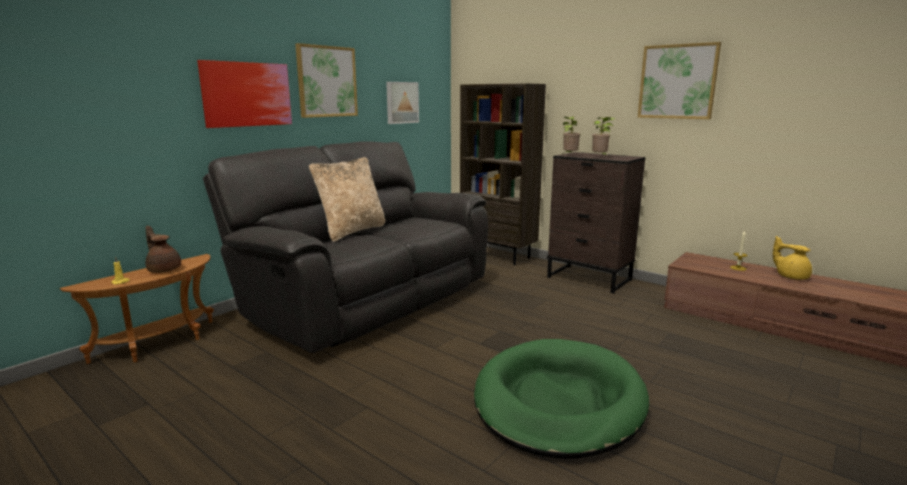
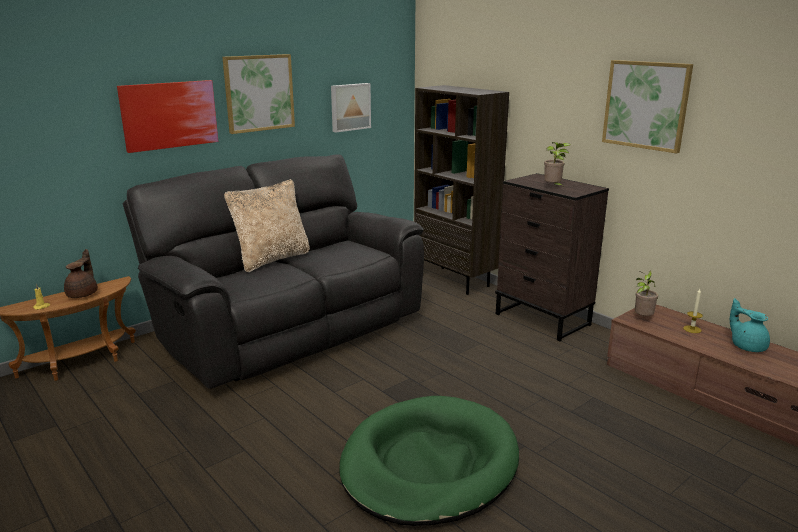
camera: 10 degrees right, 5 degrees up
brown teapot [145,226,181,273] -> brown teapot turned 45 degrees clockwise [64,249,98,298]
potted plant [563,116,580,153] -> potted plant moved to [635,270,658,316]
yellow teapot [773,236,812,280] -> turquoise teapot [730,298,770,352]

